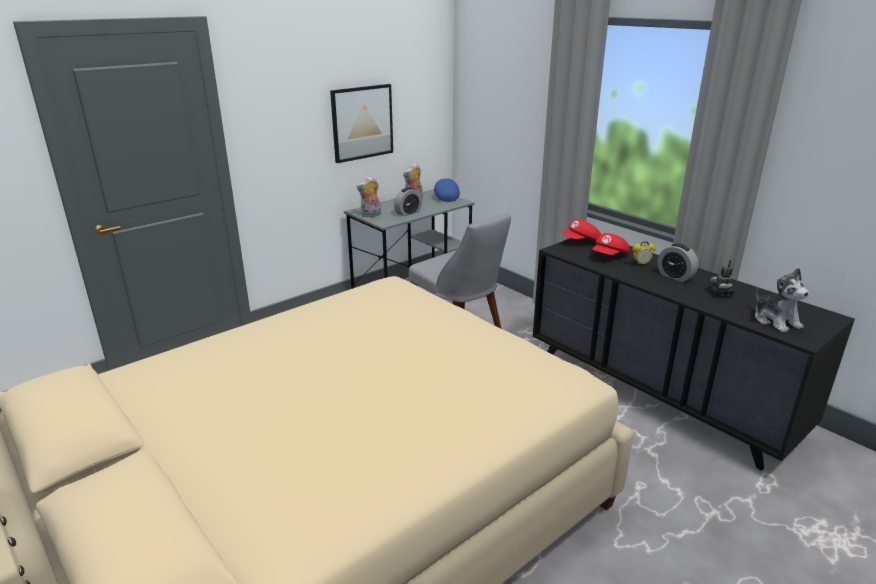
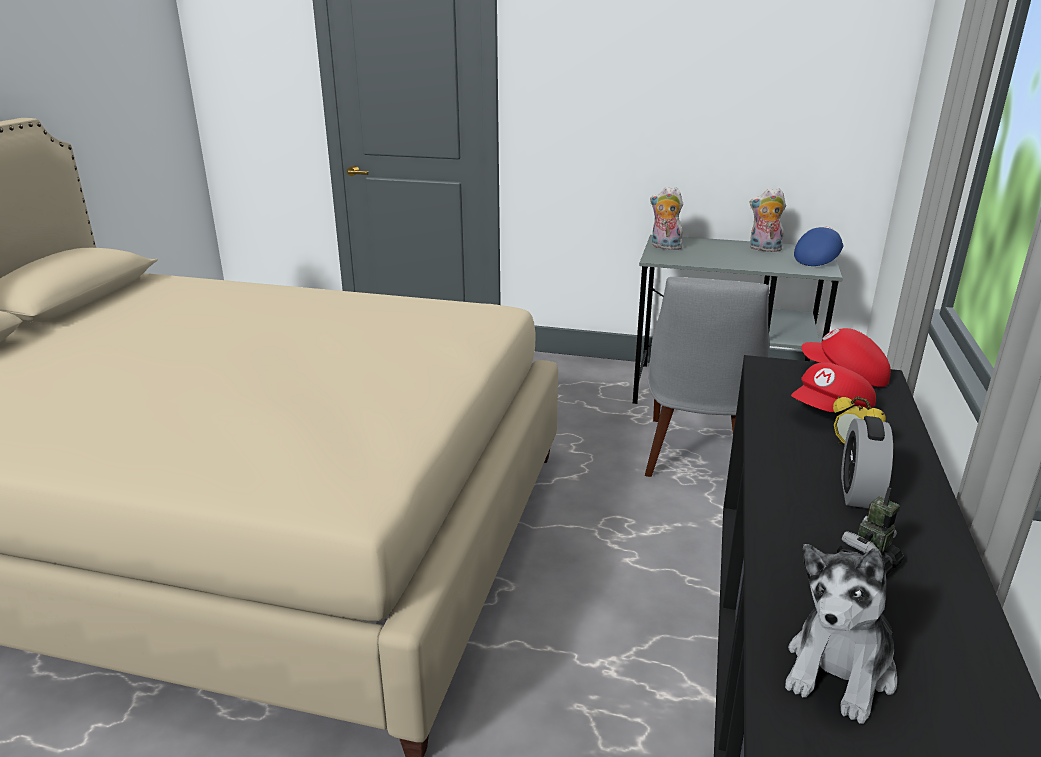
camera: 55 degrees right, 0 degrees up
picture [330,84,393,163] -> none
alarm clock [394,187,422,216] -> none
red cap [592,233,630,255] -> red cap turned 45 degrees counterclockwise [791,362,876,412]

